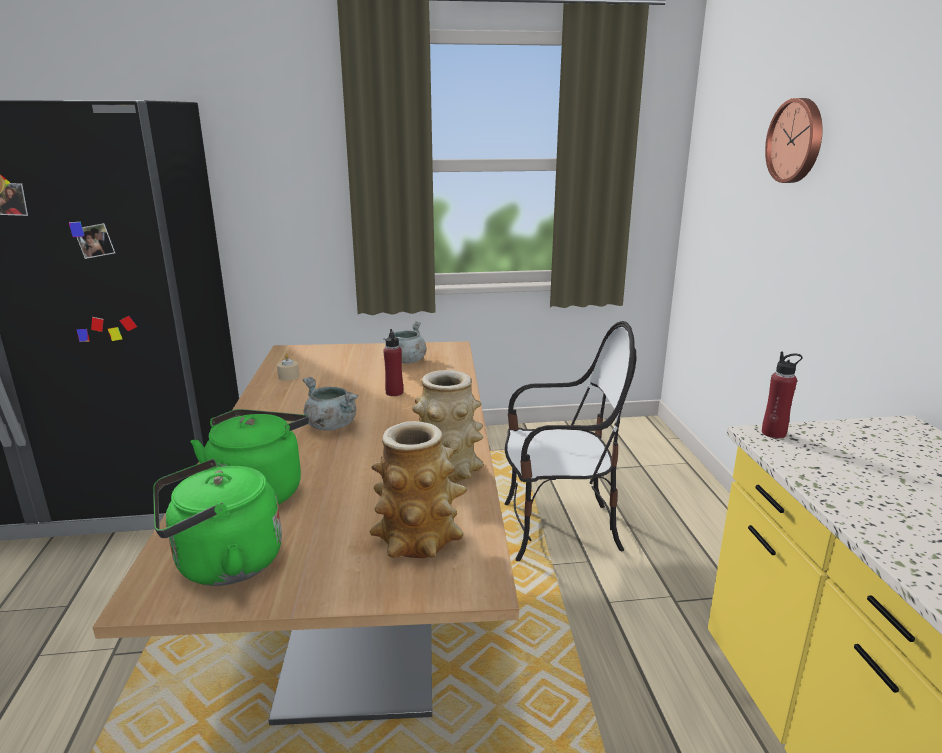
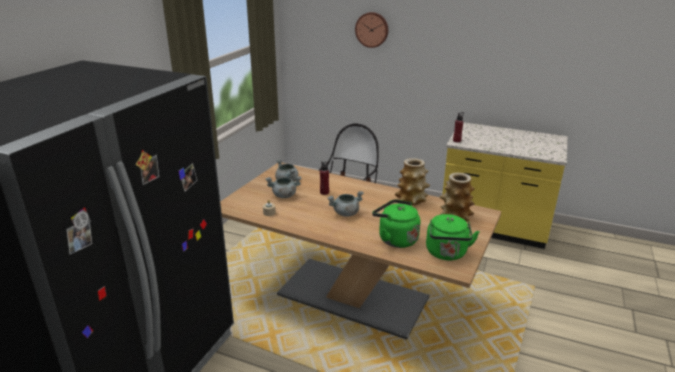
camera: 60 degrees left, 5 degrees up
none -> grey cooking pot [265,176,301,198]

